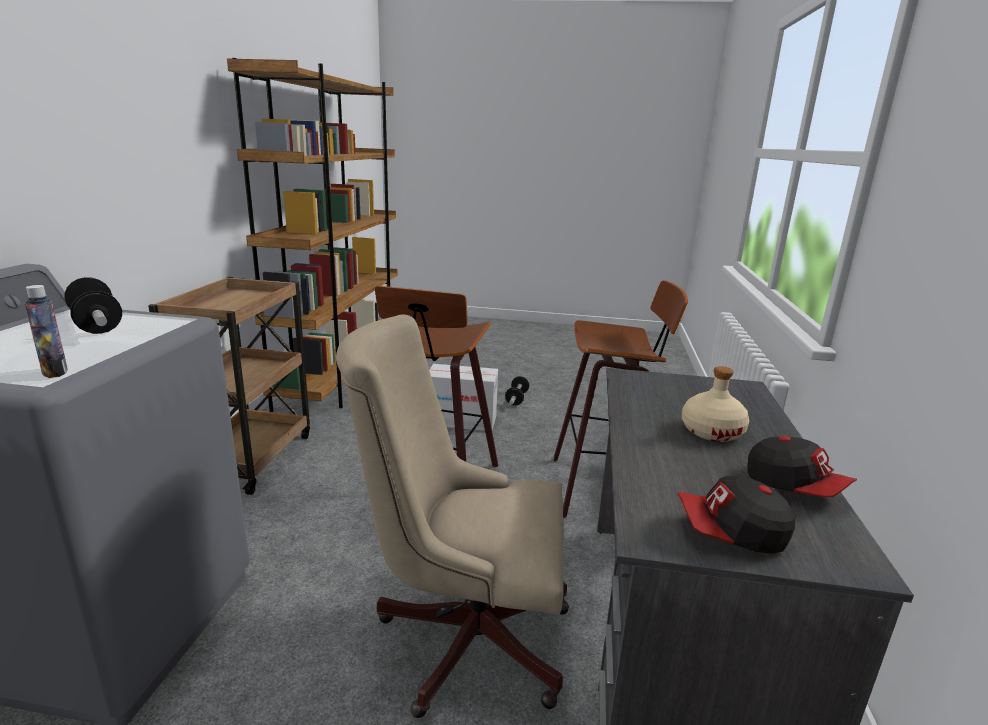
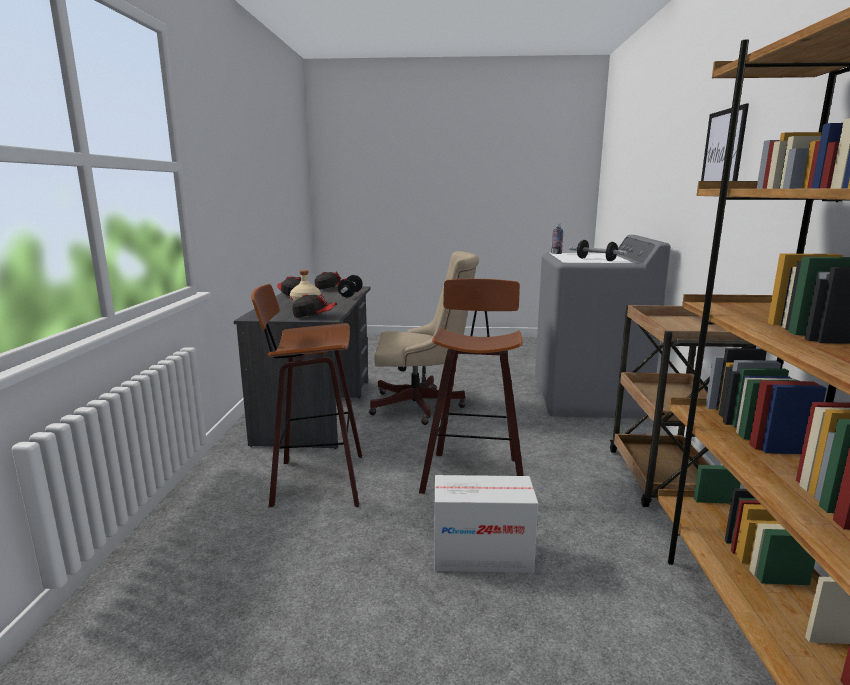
camera: 175 degrees right, 5 degrees down
dumbbell [505,376,529,405] -> dumbbell moved to [338,275,363,298]
none -> cap [292,294,337,317]
none -> picture [701,104,749,181]

